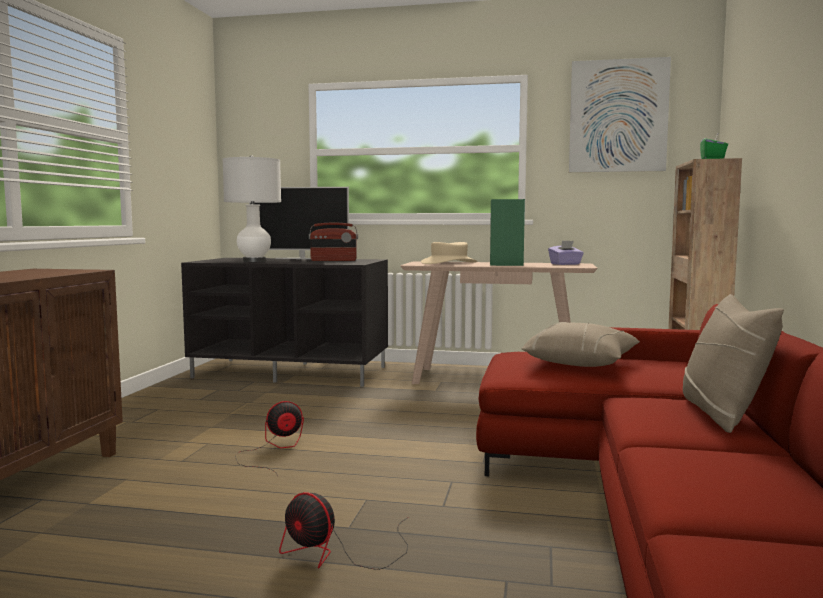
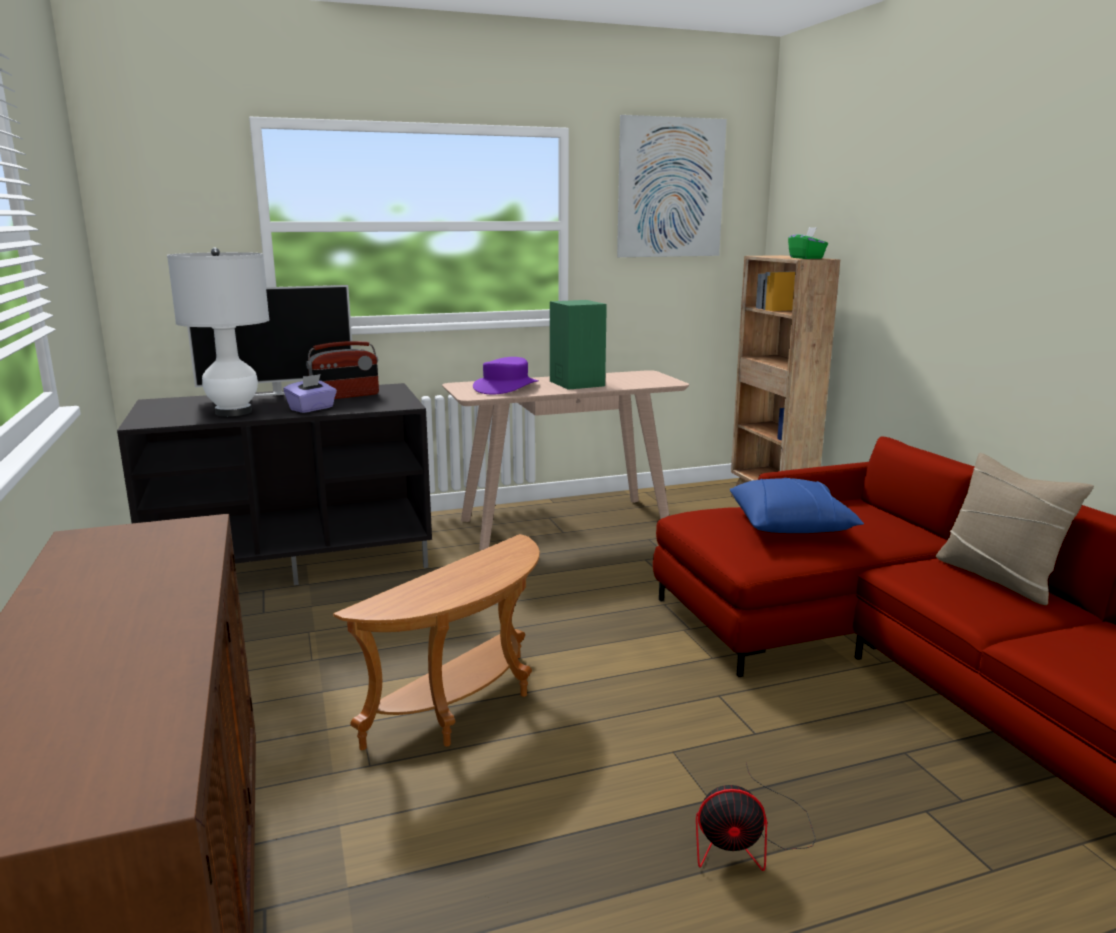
camera: 30 degrees left, 10 degrees up
fan [235,401,304,476] -> brown side table [333,534,540,750]
beige hat [421,242,477,264] -> purple hat [473,357,539,394]
beige pillow [522,322,640,367] -> blue pillow [730,478,864,533]
purple tissue box [548,241,584,265] -> purple tissue box moved to [283,374,337,413]

